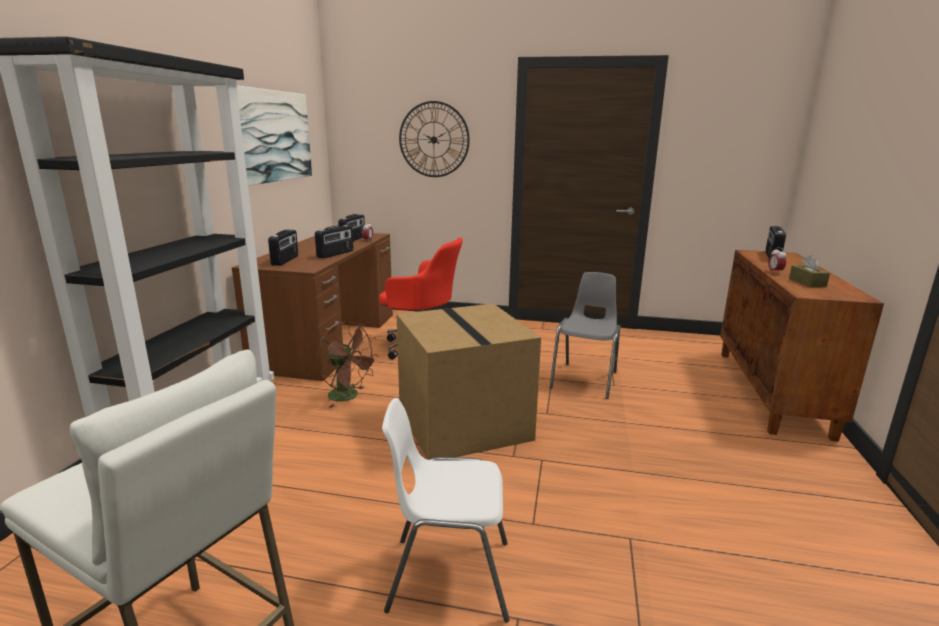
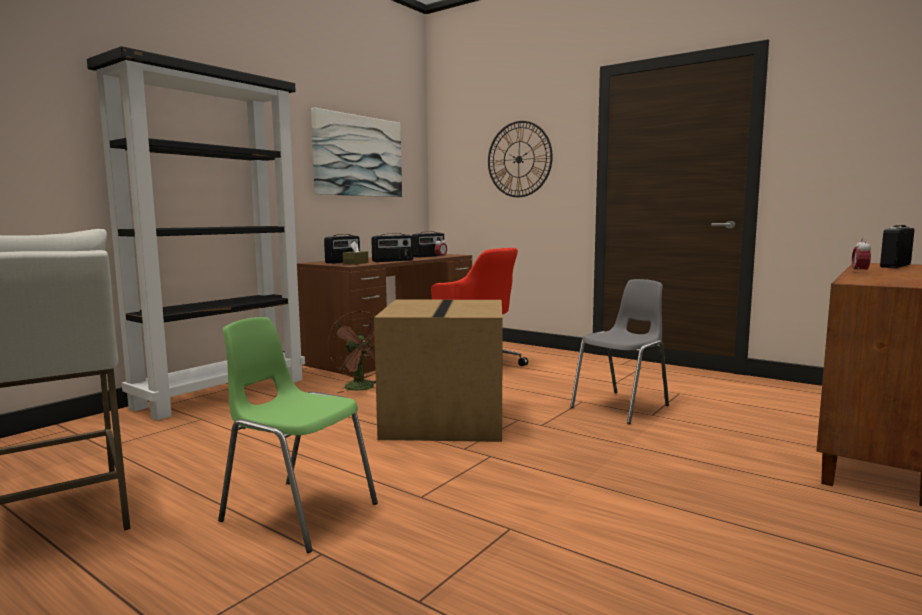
camera: 25 degrees right, 10 degrees down
white chair [382,398,510,623] -> green chair [218,317,378,553]
brown tissue box [789,255,830,287] -> brown tissue box moved to [343,241,368,265]

